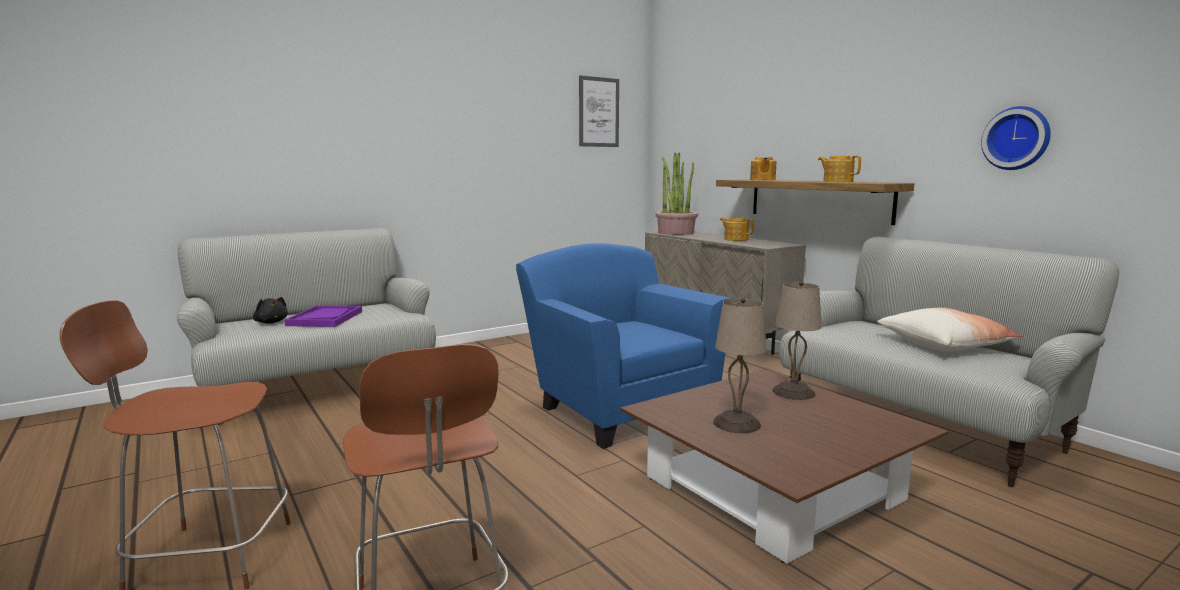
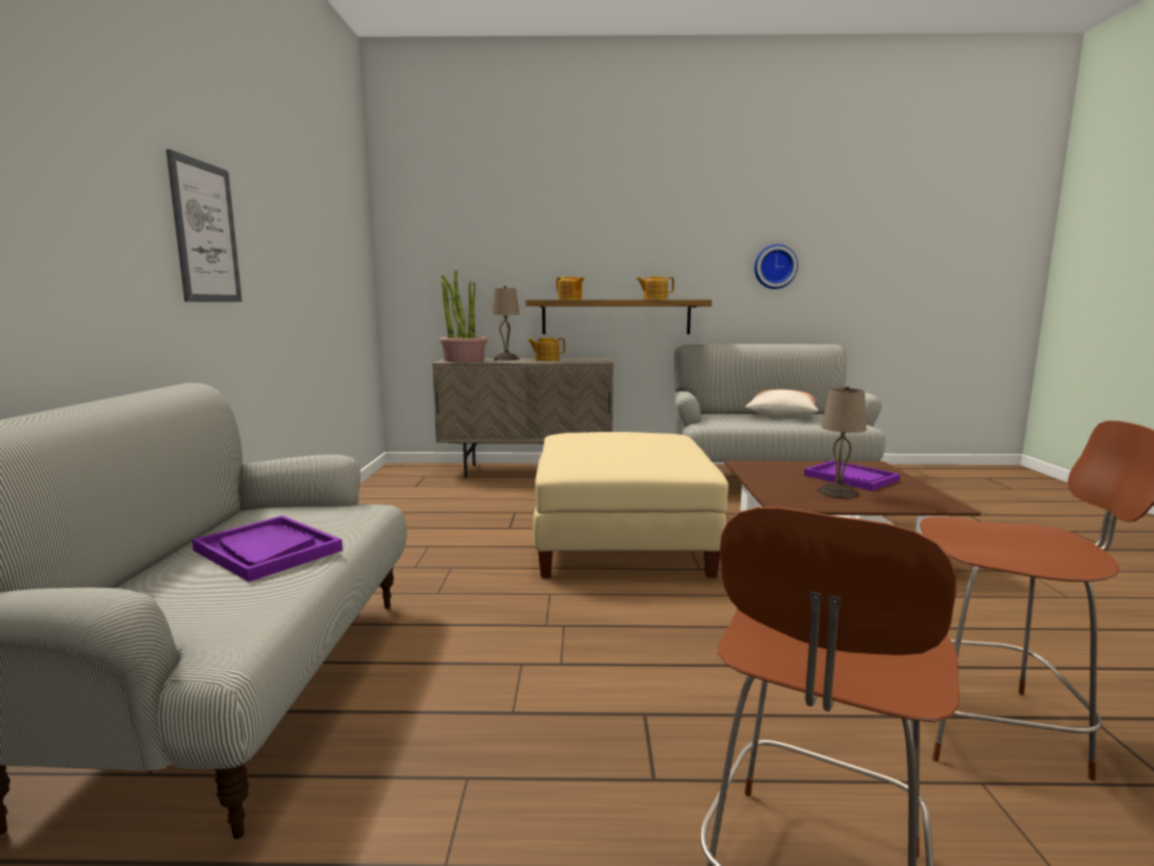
camera: 55 degrees left, 0 degrees up
black plush toy [253,297,288,324] -> none
blue armchair [516,243,732,449] -> beige ottoman [533,432,729,578]
picture [579,75,619,147] -> picture moved to [166,149,242,302]
beige table lamp [773,281,822,400] -> beige table lamp moved to [492,286,520,360]
none -> purple tray [804,460,900,491]

